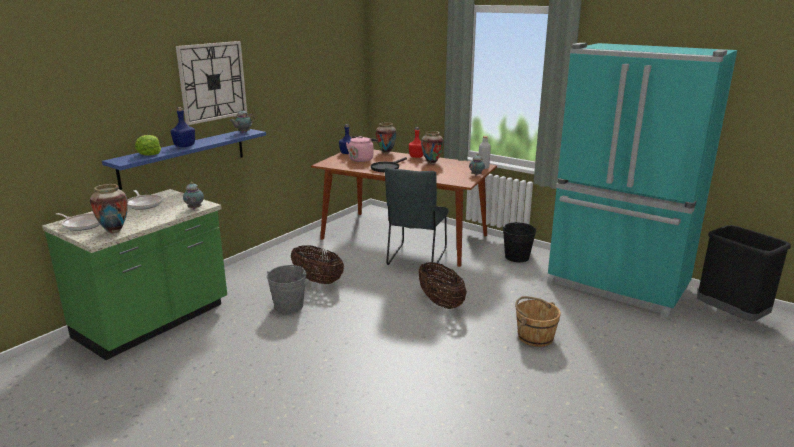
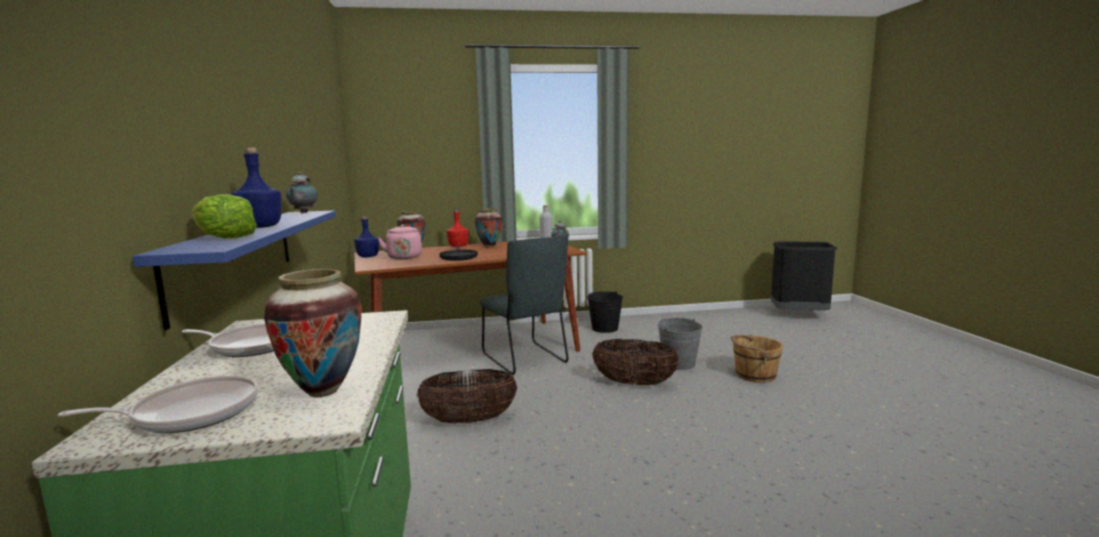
camera: 45 degrees left, 10 degrees down
wall clock [176,41,247,125] -> none
teapot [183,182,204,209] -> none
grey bucket [267,265,306,314] -> grey bucket moved to [658,318,703,370]
turquoise fridge [547,43,737,318] -> none

